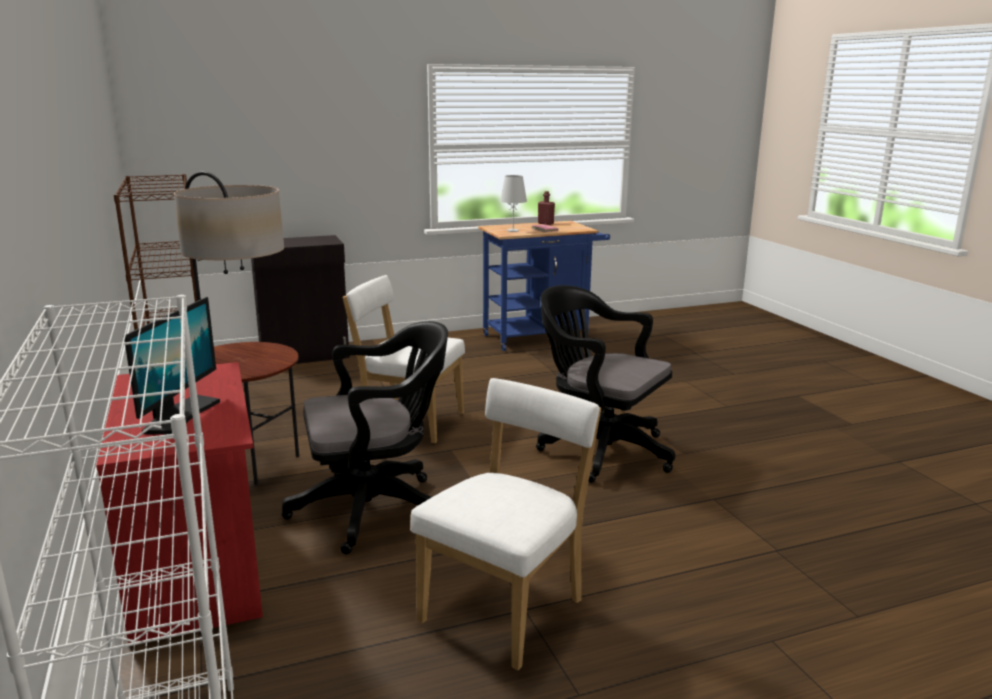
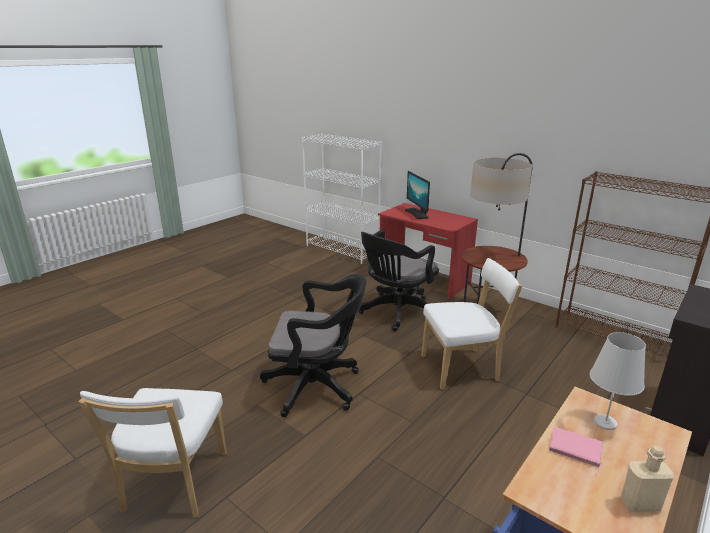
camera: 150 degrees right, 5 degrees up
white chair [410,378,601,670] -> white chair moved to [78,388,227,517]
red bottle [538,191,555,225] -> beige bottle [621,446,674,512]

